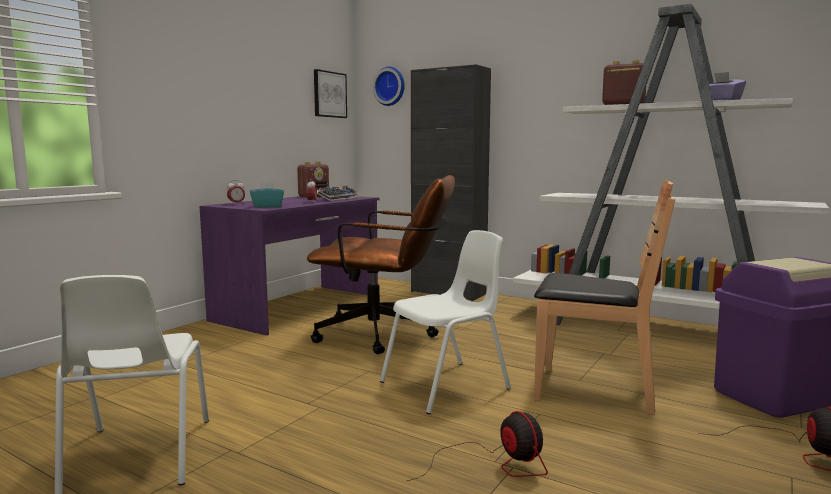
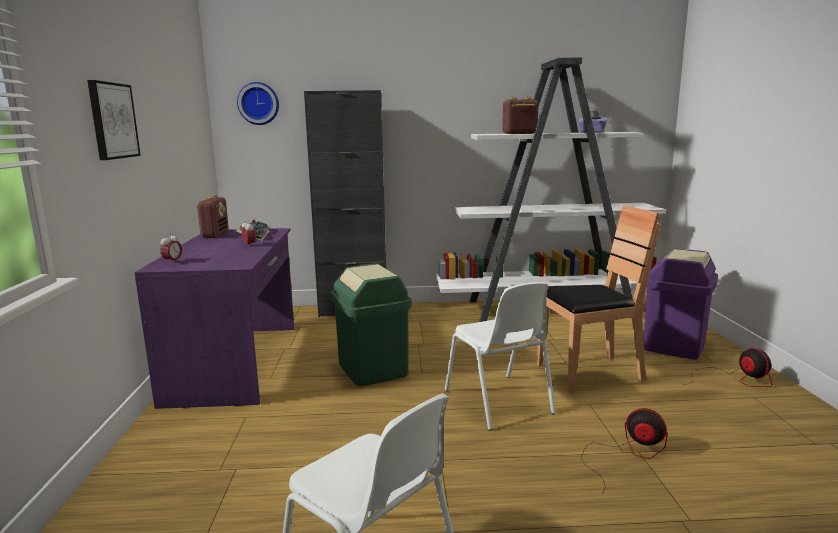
camera: 35 degrees left, 5 degrees up
turquoise tissue box [250,181,284,208] -> none
brown office chair [307,175,455,354] -> green trash can [331,263,412,386]
picture [314,69,347,118] -> picture moved to [87,80,141,160]
white chair [380,230,511,414] -> white chair turned 135 degrees clockwise [445,282,556,431]

